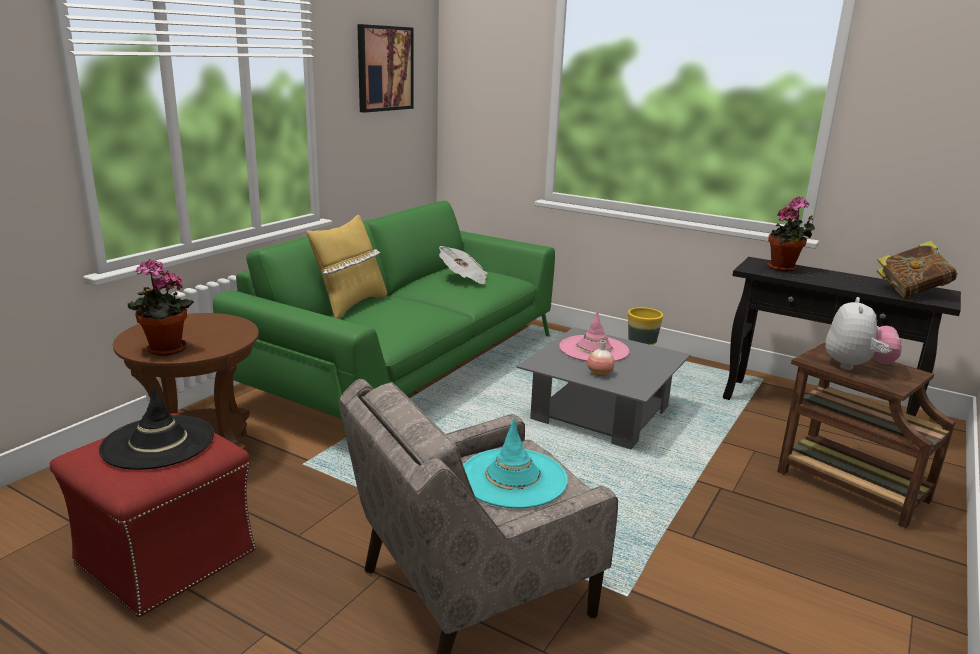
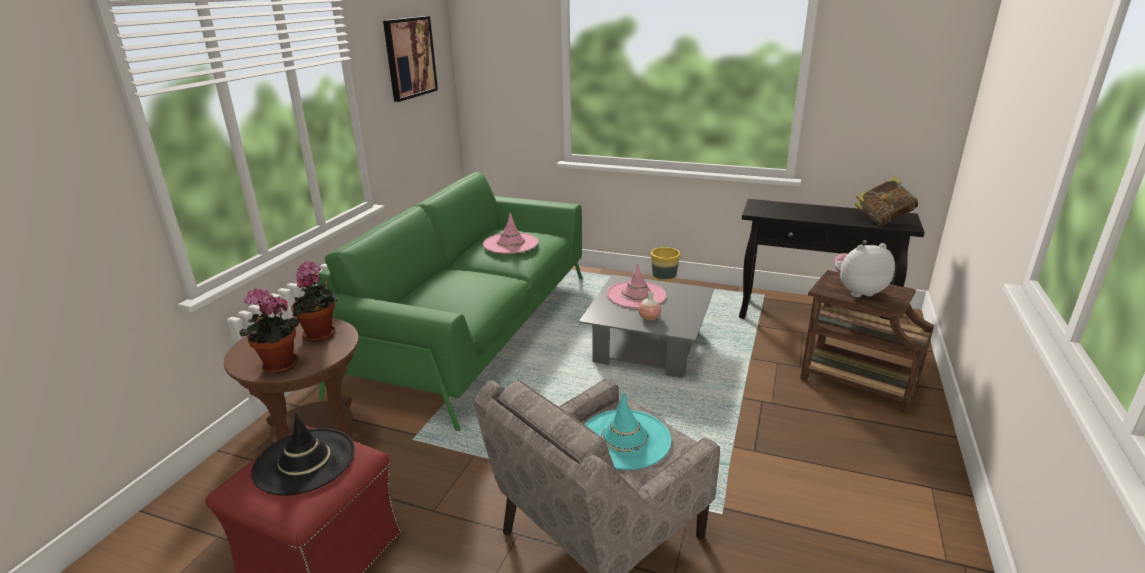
camera: 10 degrees left, 5 degrees up
yellow pillow [307,215,387,319] -> none
newspaper [439,246,487,284] -> pink hat [483,212,538,254]
potted plant [767,197,815,272] -> potted plant moved to [291,262,338,342]
plush toy [825,297,902,370] -> plush toy turned 105 degrees counterclockwise [834,243,895,297]

